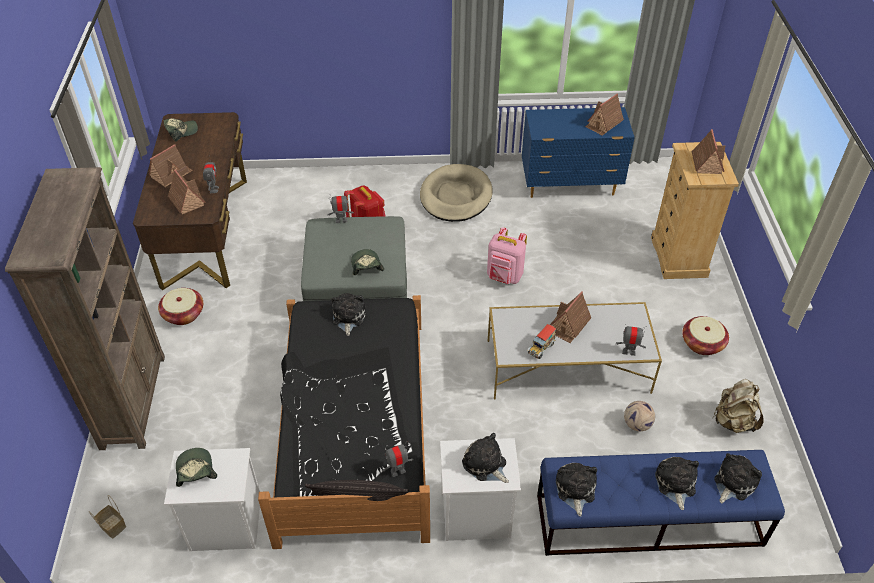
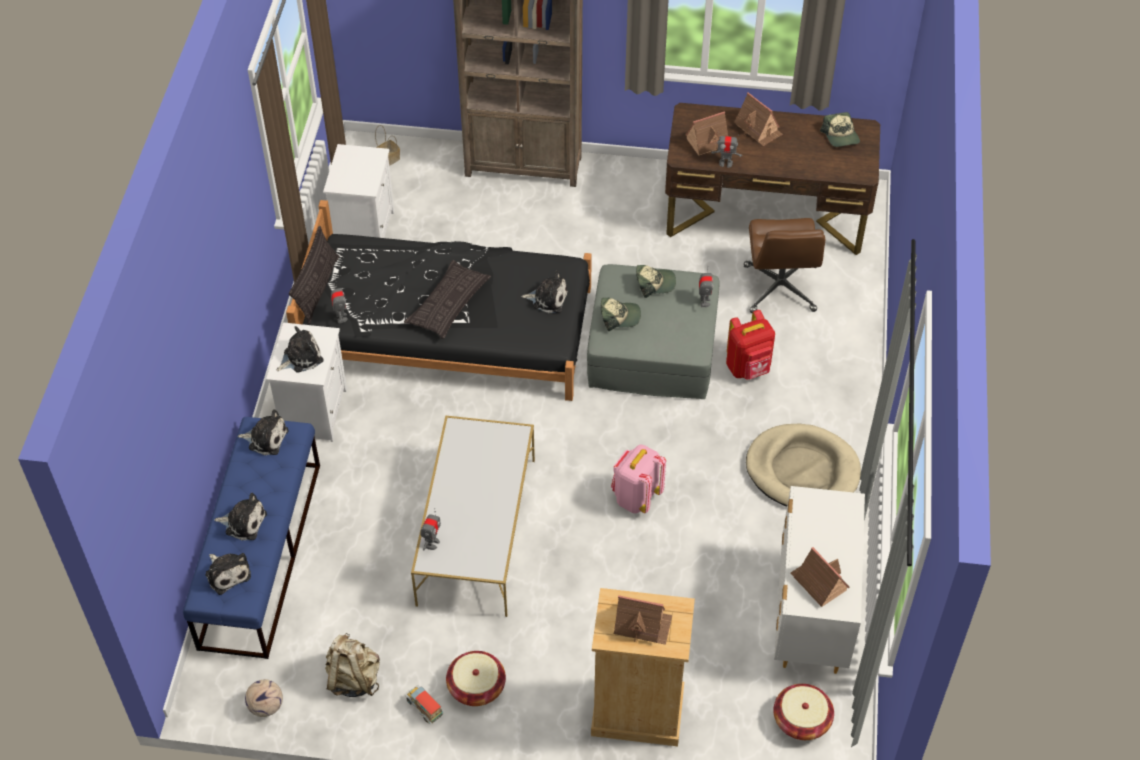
camera: 100 degrees right, 5 degrees up
basket [158,288,203,325] -> basket moved to [773,684,834,740]
cap [176,448,217,487] -> cap moved to [636,265,676,298]
blue dresser [522,107,635,198] -> white dresser [774,486,865,674]
toy truck [528,324,557,359] -> toy truck moved to [405,685,444,724]
toy house [550,291,591,343] -> none
football [624,401,655,431] -> football moved to [245,679,283,717]
none -> pillow [404,260,491,339]
none -> brown office chair [744,218,825,313]

